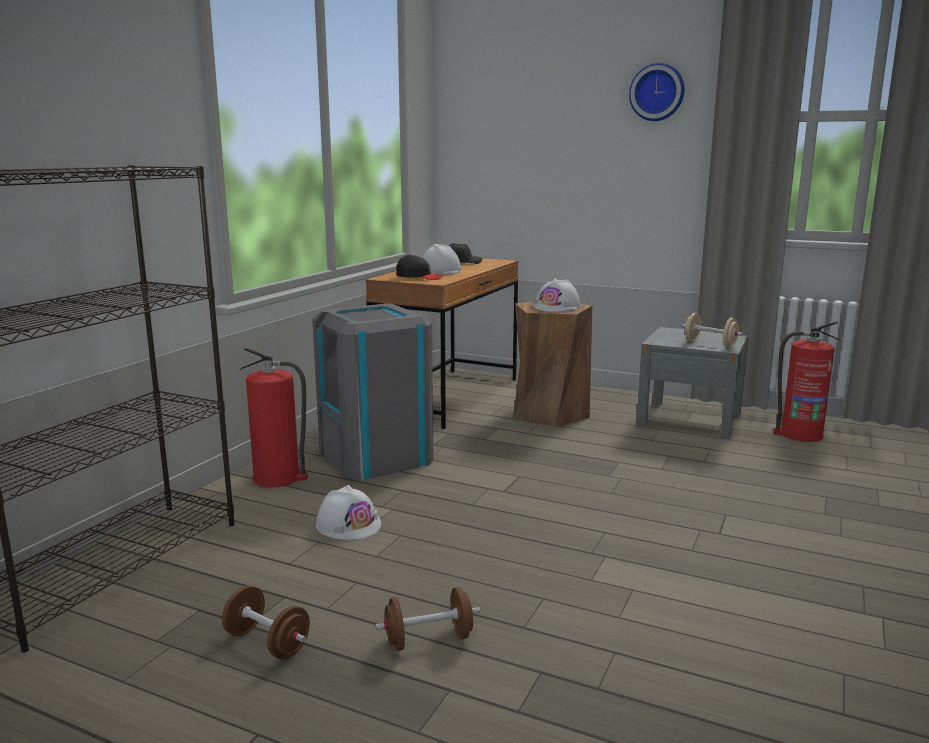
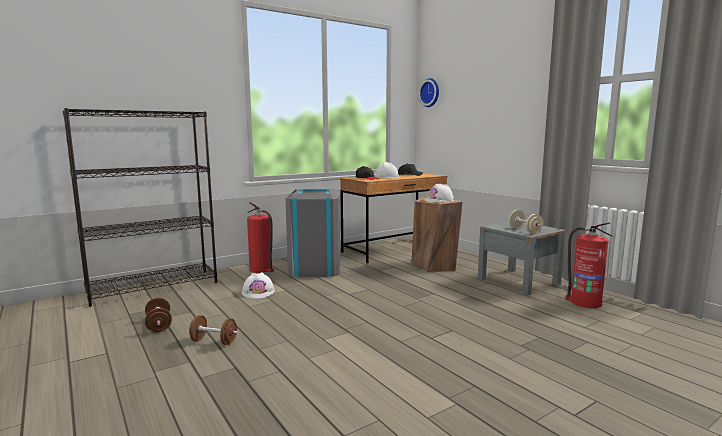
camera: 30 degrees right, 5 degrees down
wall clock [629,63,684,121] -> wall clock moved to [419,78,439,107]

